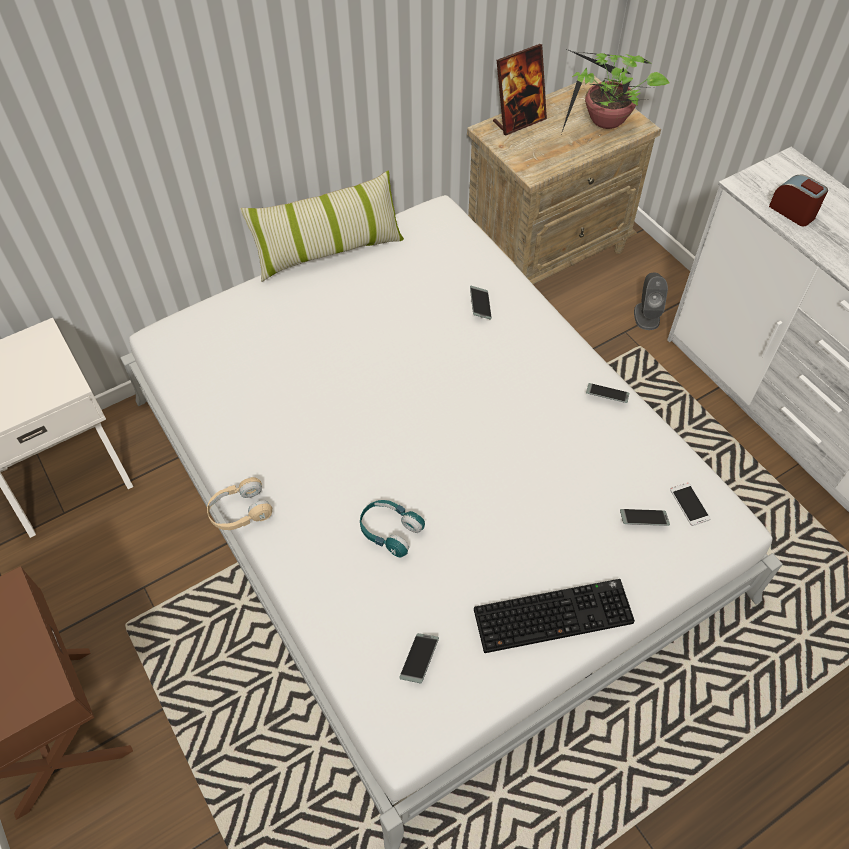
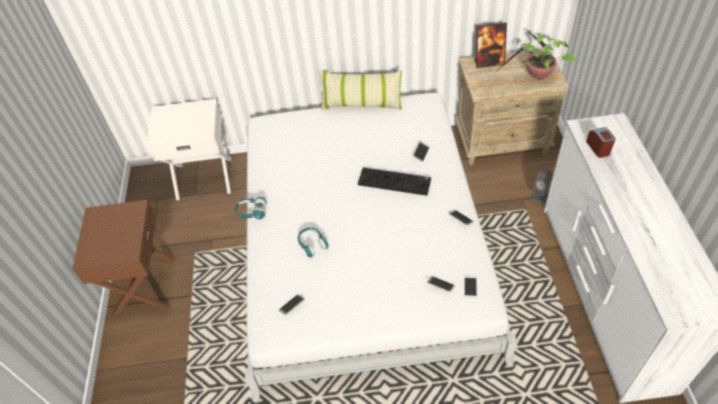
camera: 30 degrees right, 5 degrees down
beige headphones [207,477,272,530] -> turquoise headphones [235,197,267,219]
keyboard [474,579,635,653] -> keyboard moved to [358,167,431,196]

